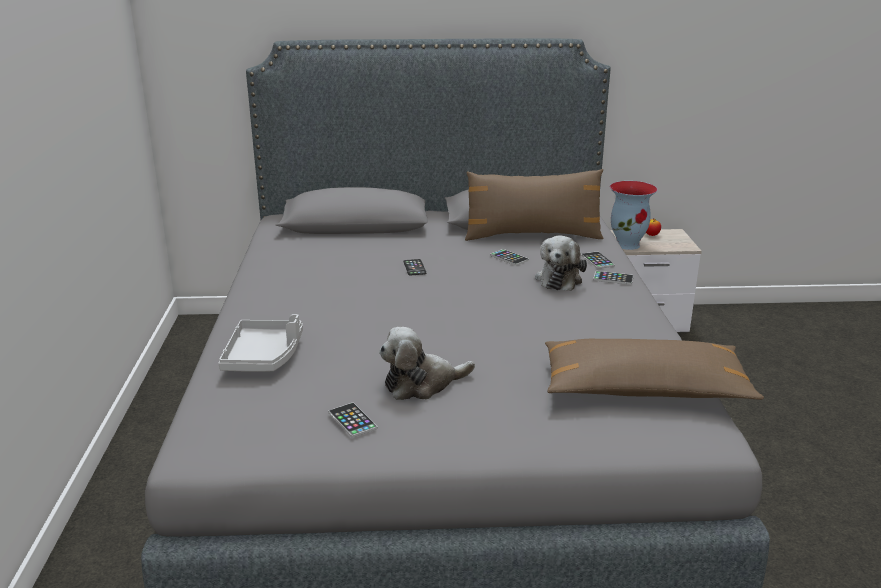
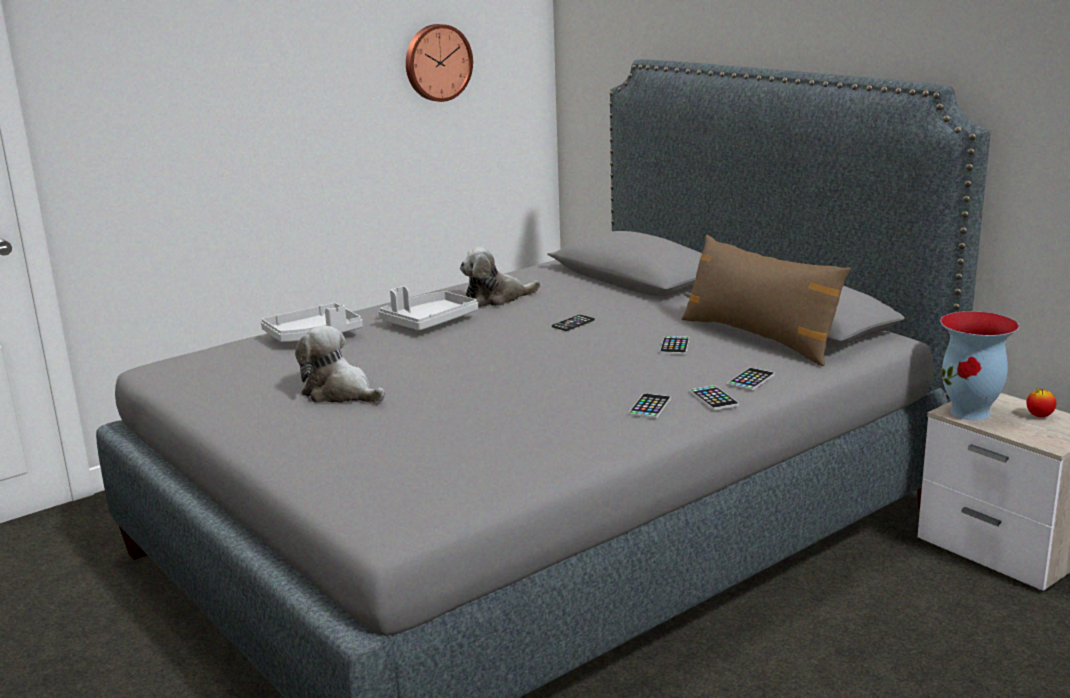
camera: 55 degrees right, 5 degrees down
phone [329,402,378,438] -> phone moved to [628,393,671,419]
plush toy [535,235,587,291] -> plush toy moved to [460,247,541,307]
brown pillow [545,339,764,400] -> none
none -> grey tray [378,286,478,330]
none -> wall clock [406,24,473,102]

